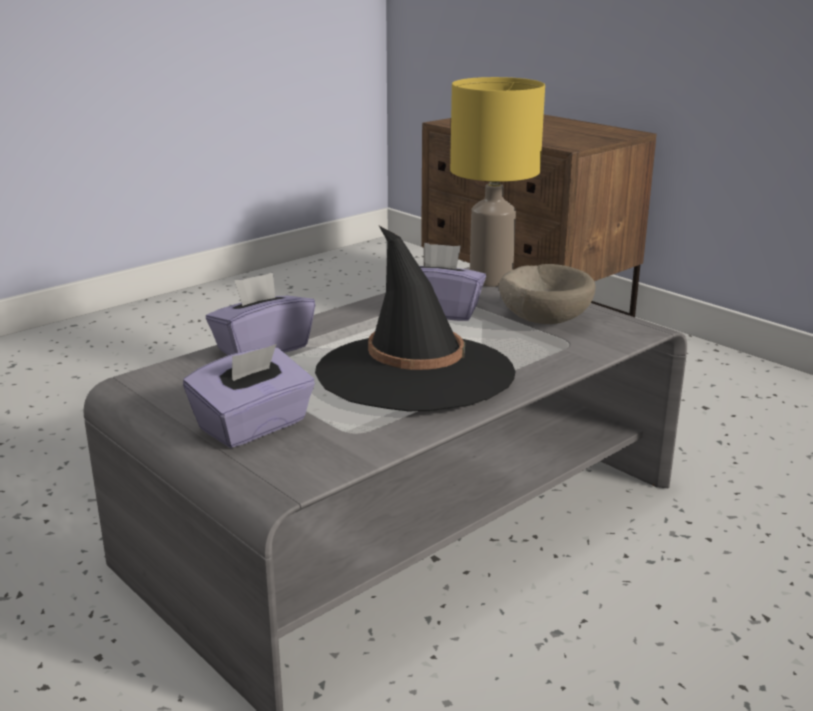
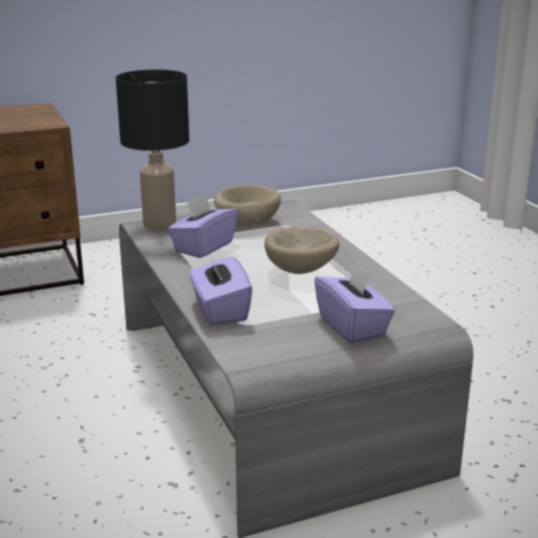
camera: 70 degrees left, 0 degrees up
black hat [315,226,516,411] -> beige bowl [265,226,339,274]
yellow table lamp [450,77,545,287] -> black table lamp [116,69,189,229]

